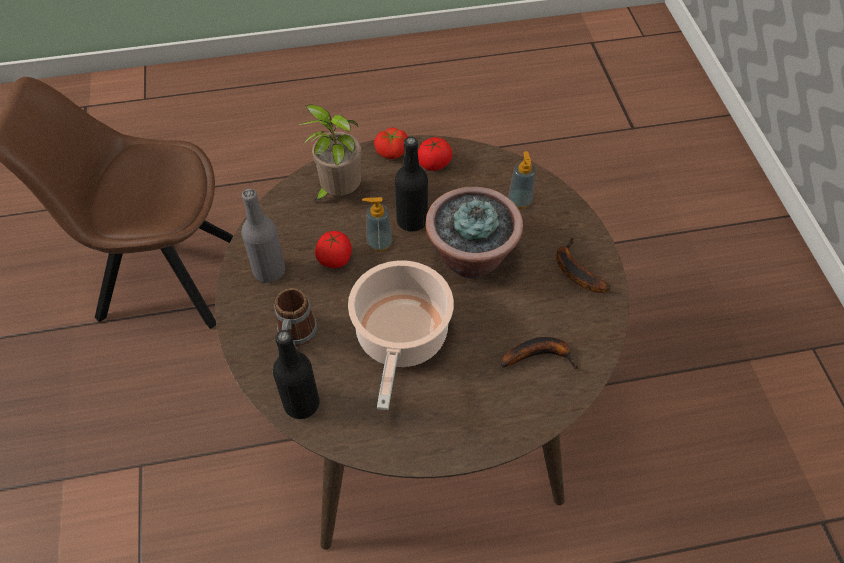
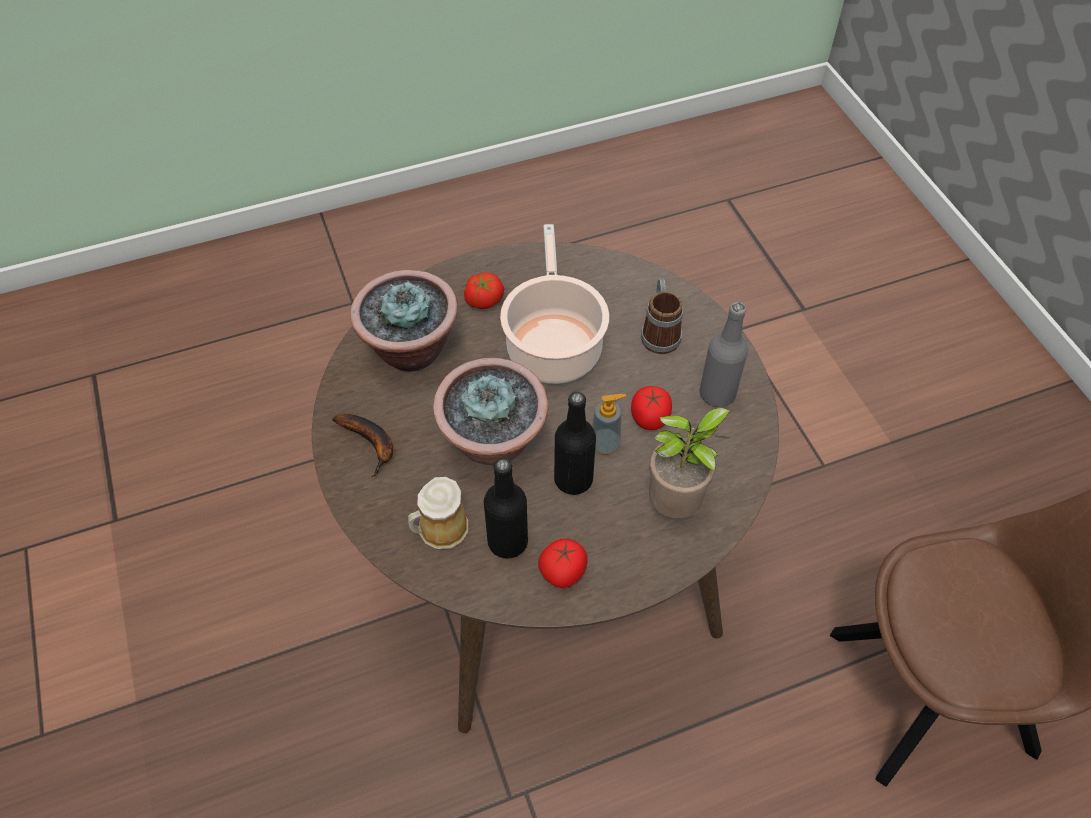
camera: 170 degrees right, 0 degrees up
black bottle [273,330,319,419] -> black bottle moved to [484,458,528,558]
tomato [374,128,408,159] -> tomato moved to [464,272,504,309]
banana [501,337,578,369] -> potted plant [350,270,458,372]
soap dispenser [508,151,536,209] -> mug [408,477,468,549]

